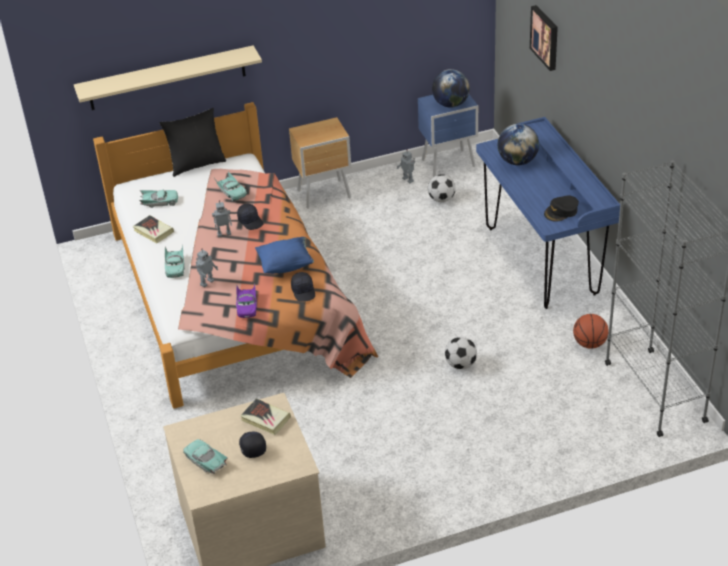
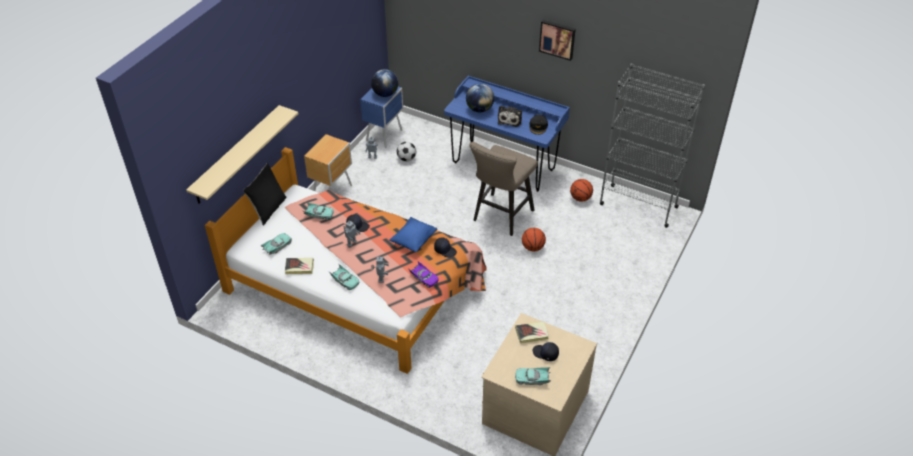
camera: 45 degrees left, 5 degrees up
football [445,337,477,369] -> basketball [522,228,546,251]
picture [530,5,558,71] -> picture moved to [539,20,576,61]
none -> beige stool [469,142,538,236]
none -> plush toy [498,106,522,127]

